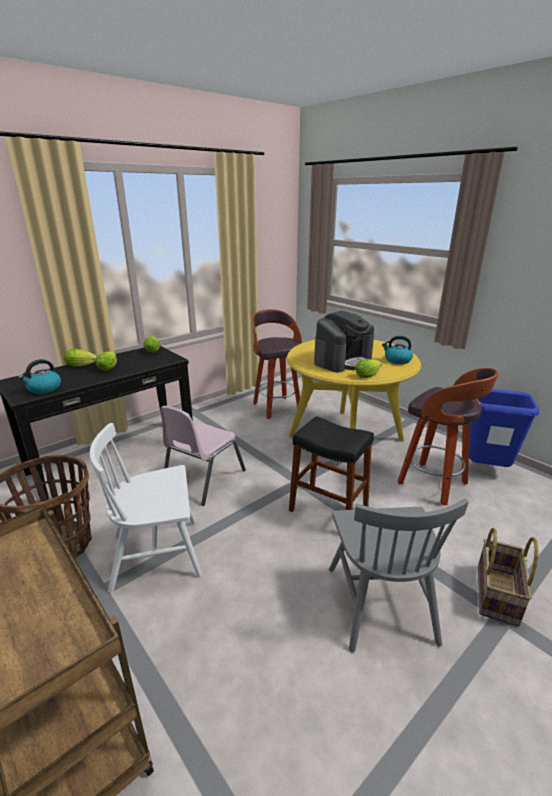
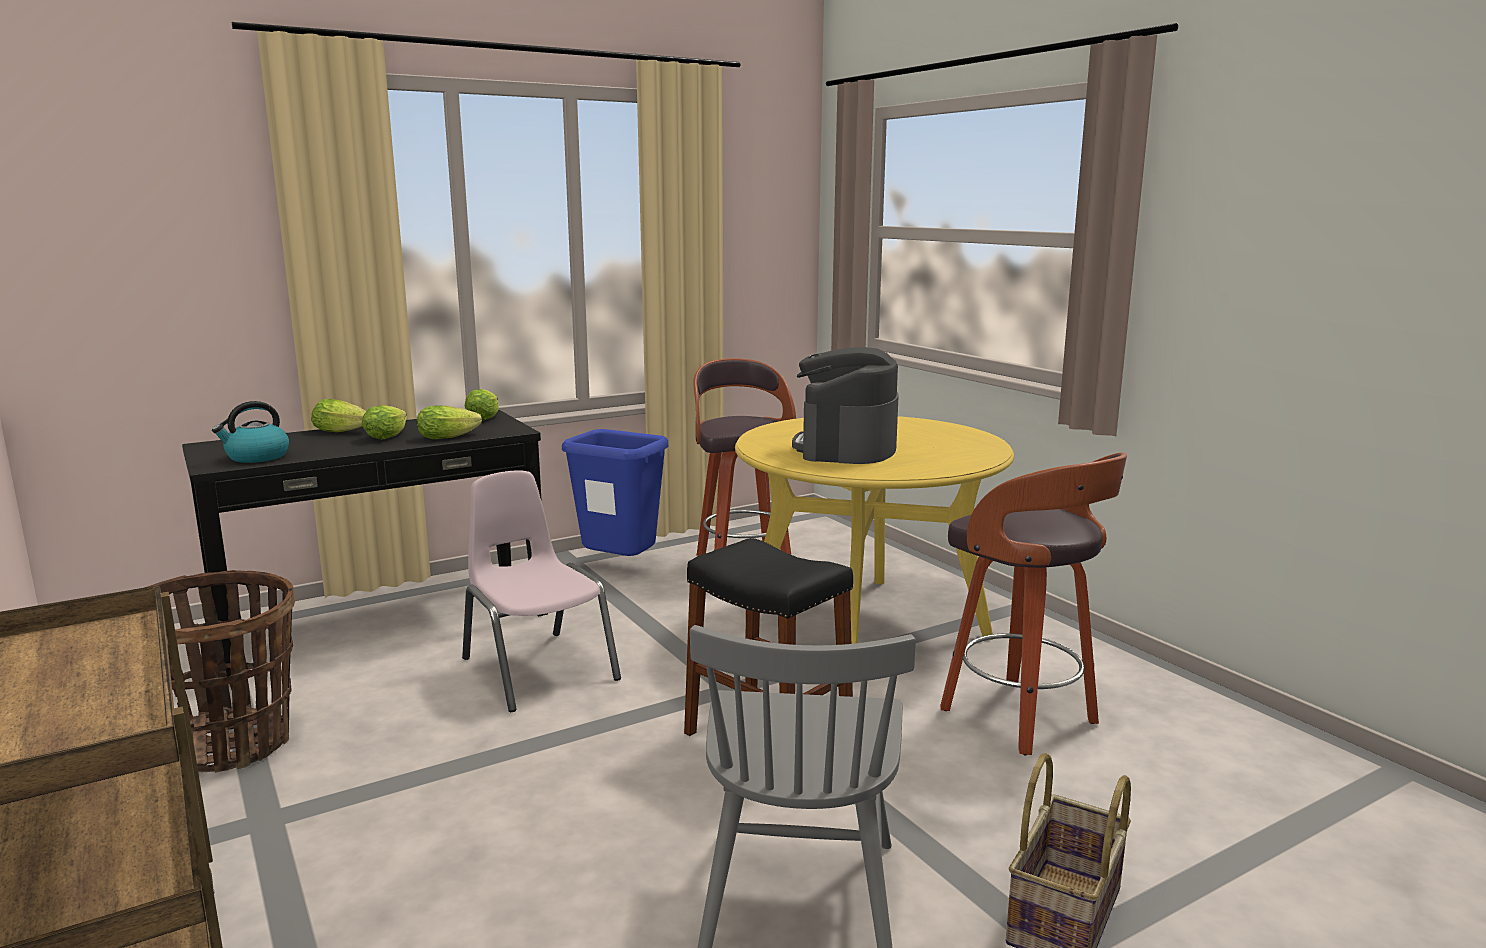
camera: 10 degrees right, 10 degrees down
white chair [90,423,202,593] -> none
pink chair [160,406,246,506] -> pink chair turned 105 degrees clockwise [462,470,621,712]
coffee machine [314,311,374,372] -> coffee machine turned 135 degrees clockwise [792,347,899,464]
lettuce [355,359,382,378] -> lettuce moved to [417,406,482,439]
kettle [382,336,413,364] -> none
blue trash can [469,389,540,467] -> blue trash can moved to [562,429,668,556]

